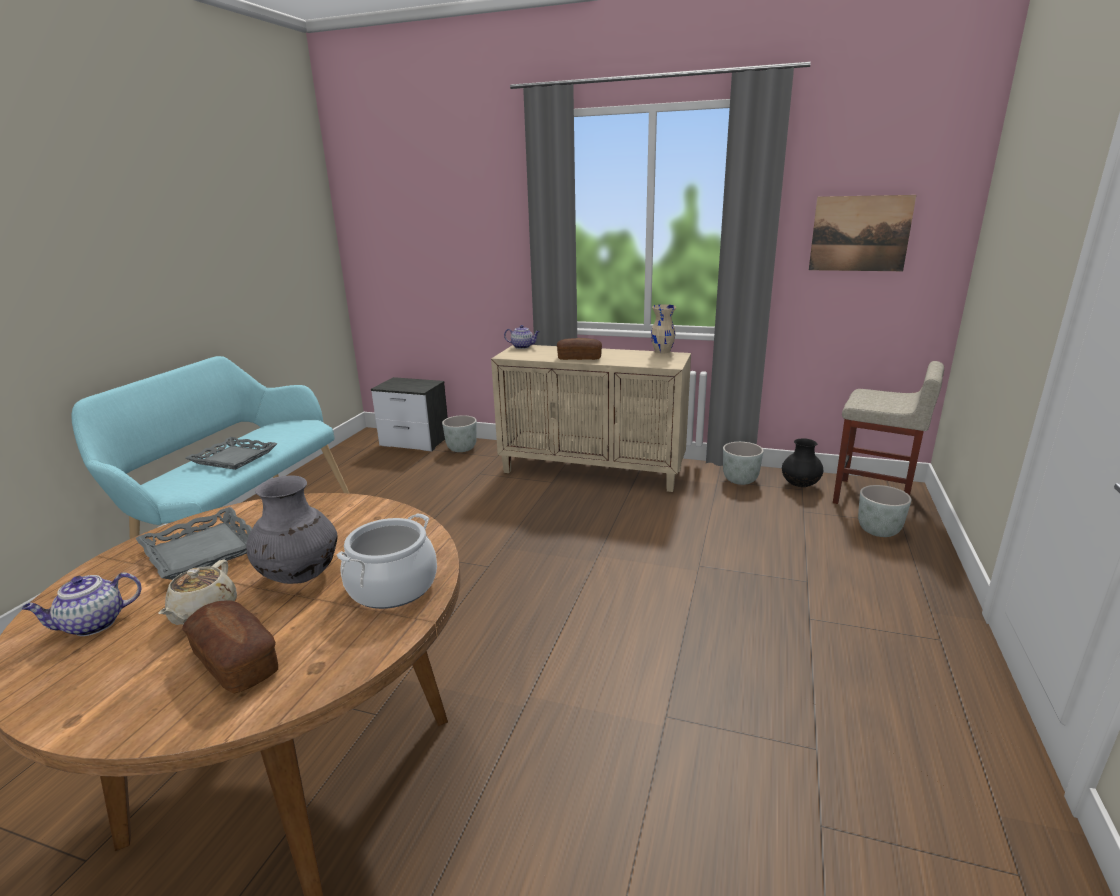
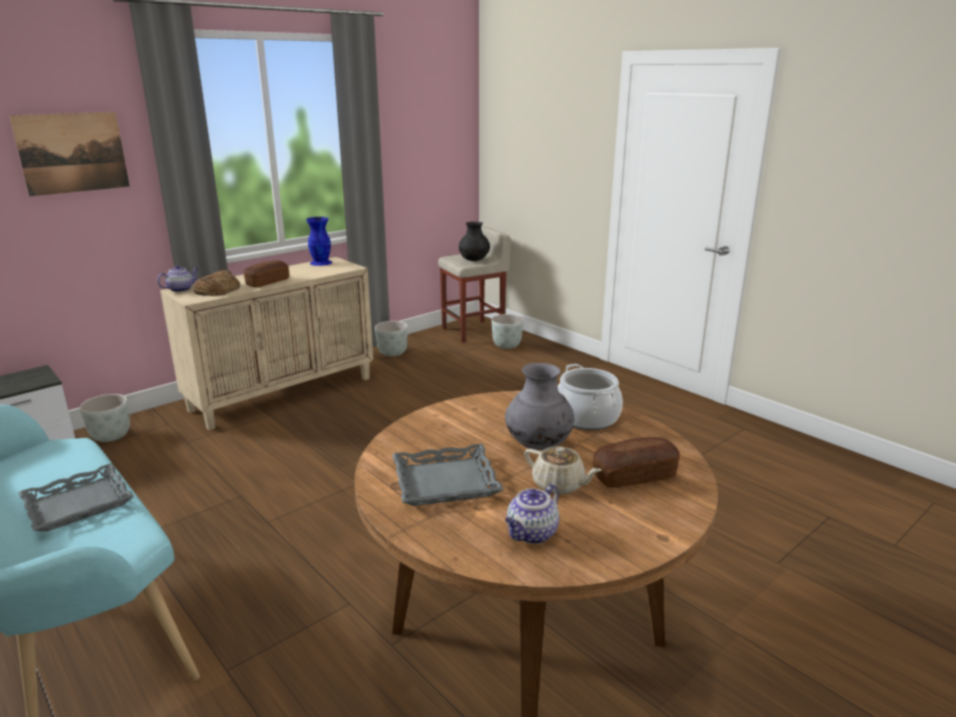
camera: 60 degrees left, 0 degrees up
teapot [21,572,142,636] -> teapot turned 45 degrees clockwise [505,484,559,544]
beige vase [651,304,676,358] -> blue vase [306,217,332,266]
black vase [782,438,823,487] -> black vase moved to [459,222,490,261]
picture [809,195,916,271] -> picture moved to [10,112,130,196]
none -> bread [193,270,240,296]

